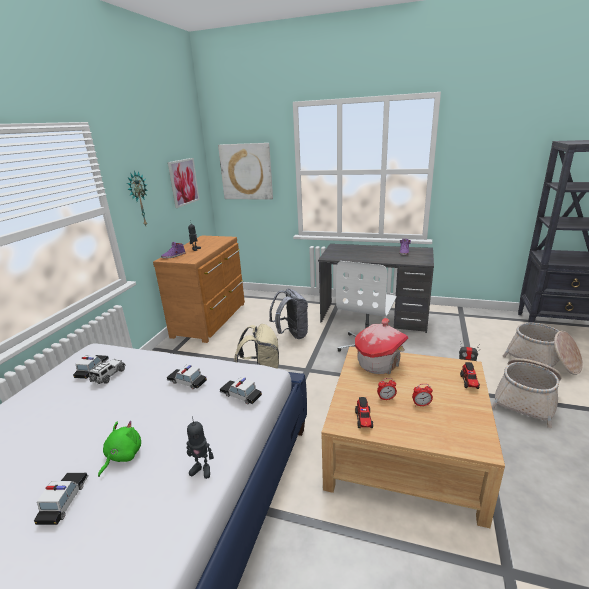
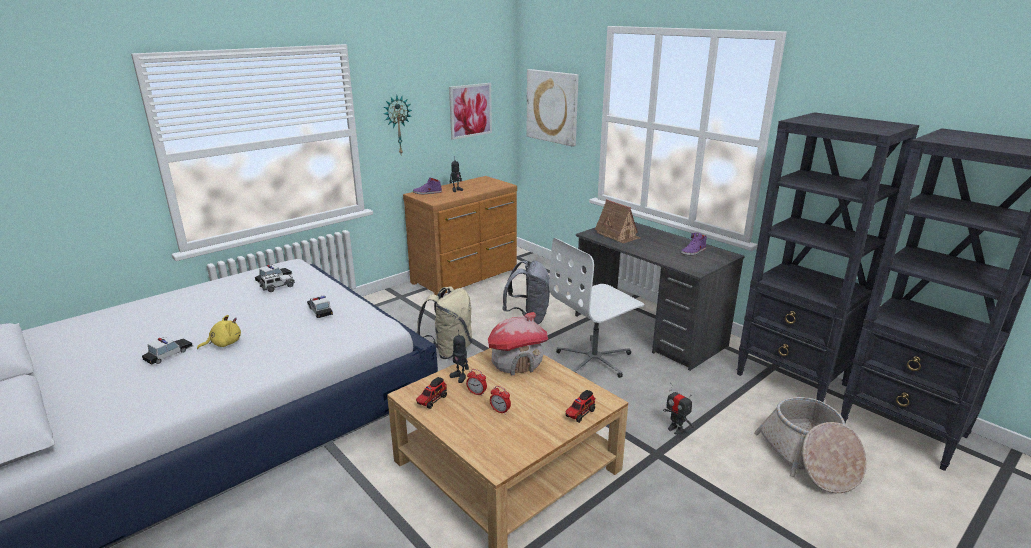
camera: 30 degrees right, 0 degrees up
green plush toy [98,421,141,477] -> yellow plush toy [197,315,241,349]
toy robot [186,416,214,479] -> toy robot moved to [450,334,469,383]
toy car [220,377,262,404] -> none
basket [492,358,562,428] -> none
none -> toy house [595,199,640,243]
none -> black bookcase [737,112,919,402]

